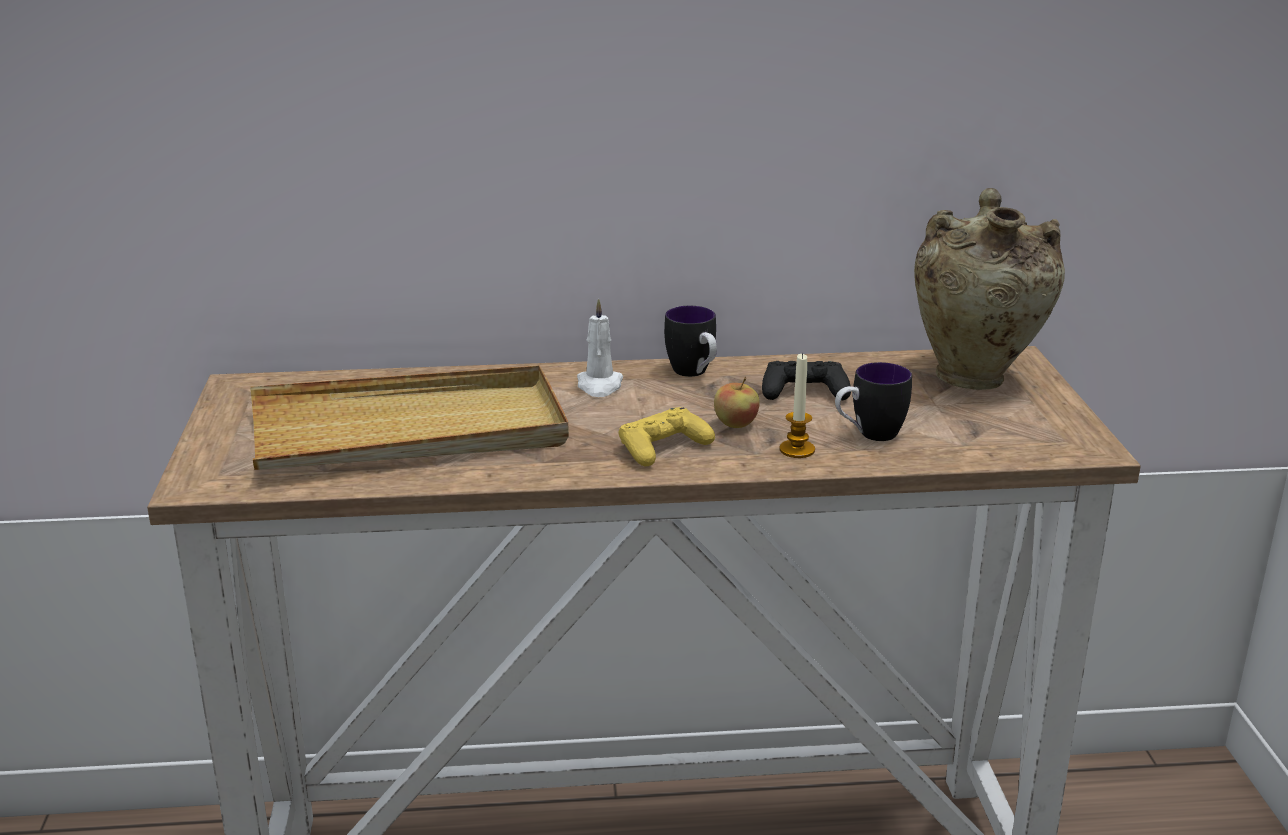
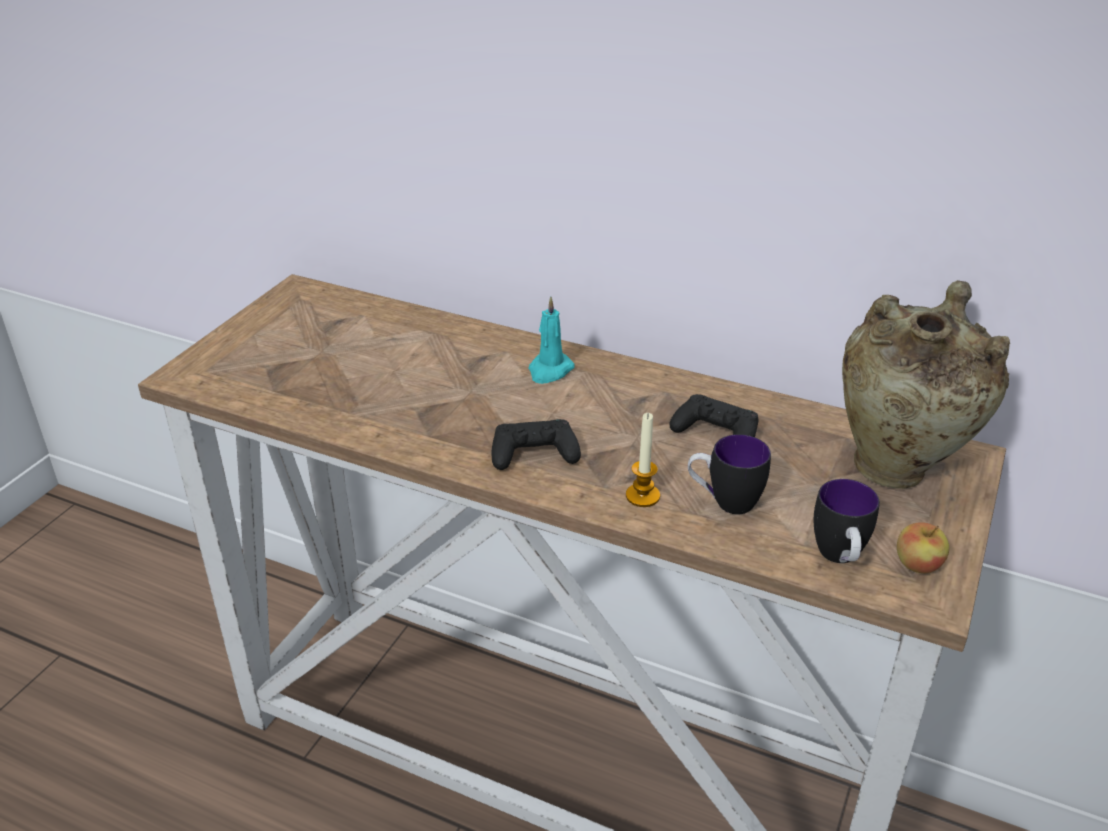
camera: 30 degrees right, 10 degrees up
beige tray [250,365,569,470] -> none
white candle [577,298,623,397] -> turquoise candle [529,297,575,384]
yellow game controller [619,407,715,466] -> black game controller [492,419,581,470]
mug [664,306,717,377] -> mug moved to [814,479,880,563]
apple [714,377,760,428] -> apple moved to [897,522,949,573]

